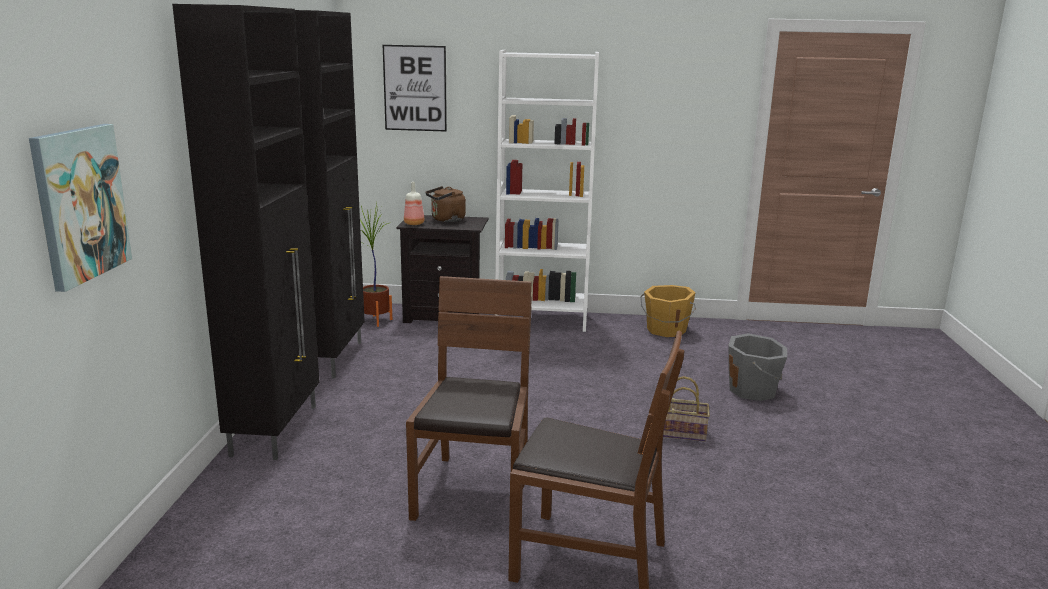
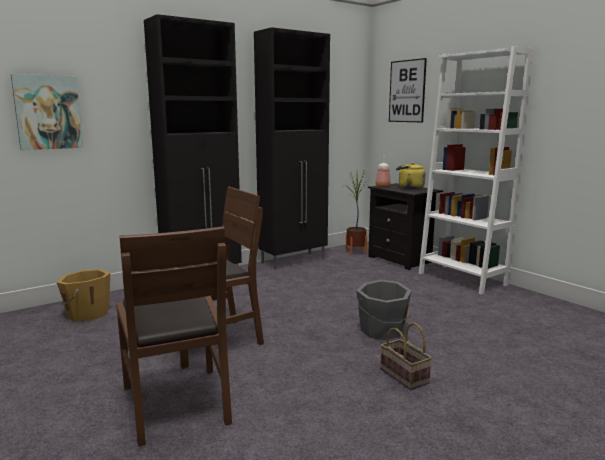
camera: 50 degrees right, 5 degrees down
brown kettle [426,186,466,222] -> yellow kettle [396,163,425,189]
orange bucket [641,285,696,337] -> orange bucket moved to [57,269,110,321]
grey bucket [728,333,787,401] -> grey bucket moved to [356,280,413,340]

